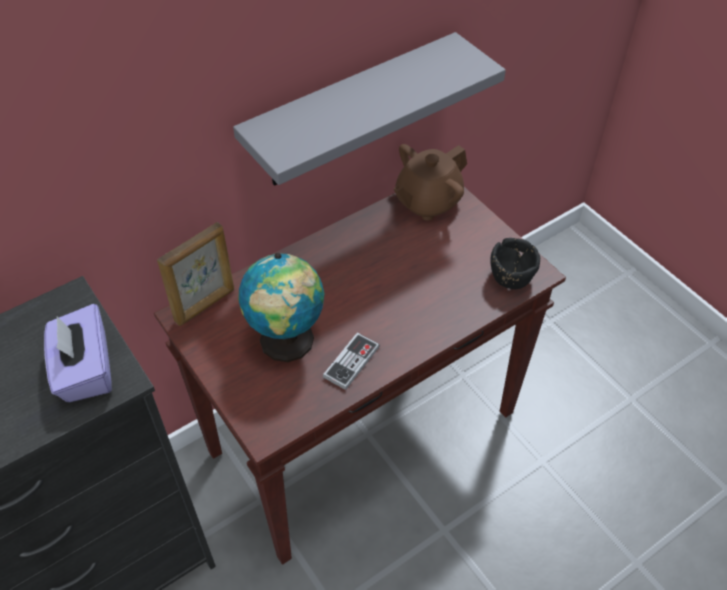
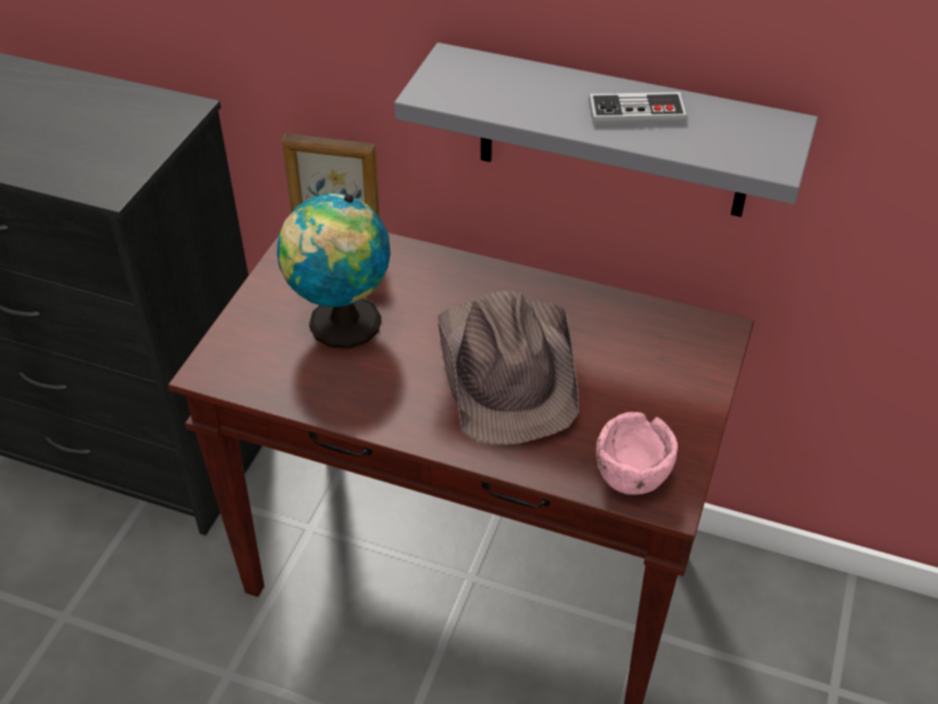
camera: 55 degrees right, 5 degrees down
purple tissue box [44,304,112,402] -> none
game controller [323,333,380,390] -> game controller moved to [588,92,687,125]
brown teapot [394,144,467,221] -> none
black bowl [490,238,540,289] -> pink bowl [596,412,678,495]
none -> brown hat [438,291,579,445]

